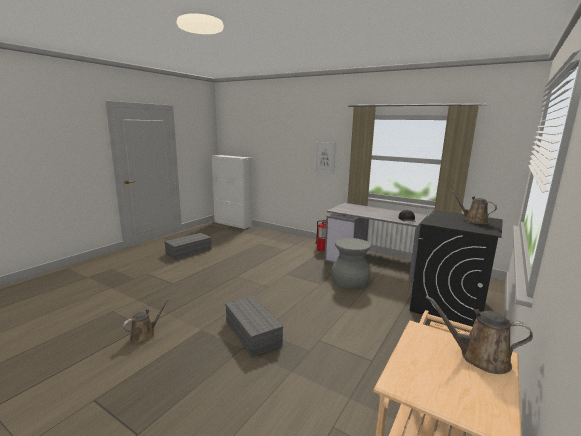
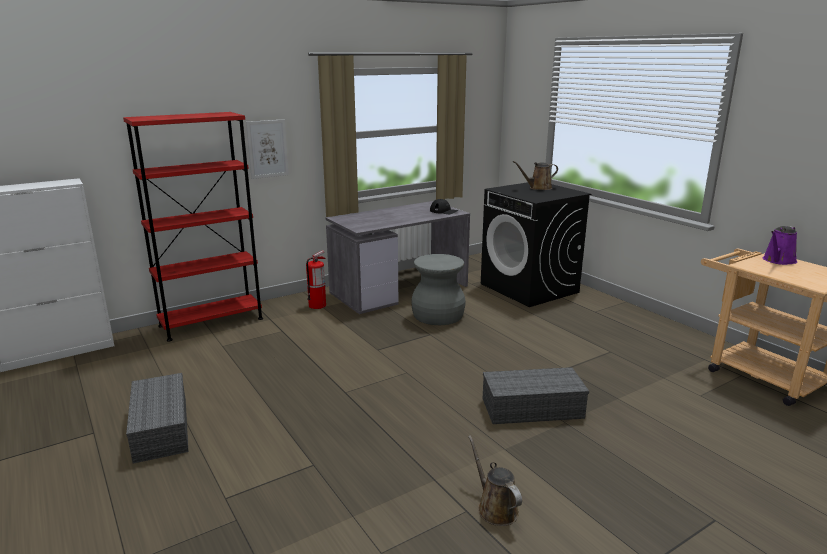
camera: 65 degrees left, 5 degrees up
brown watering can [426,296,533,374] -> purple watering can [763,226,797,265]
none -> red bookcase [123,112,263,342]

